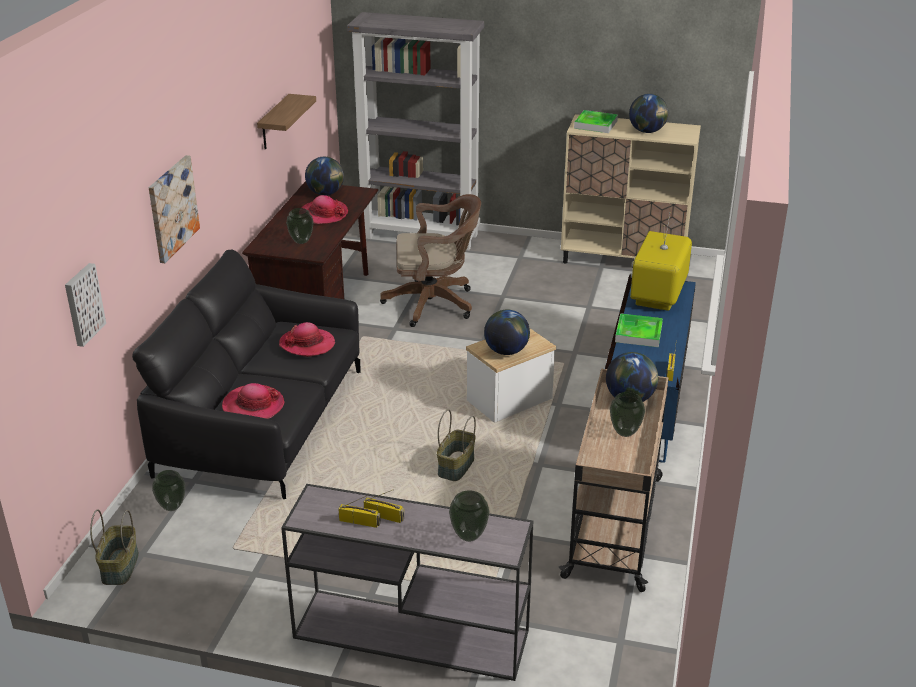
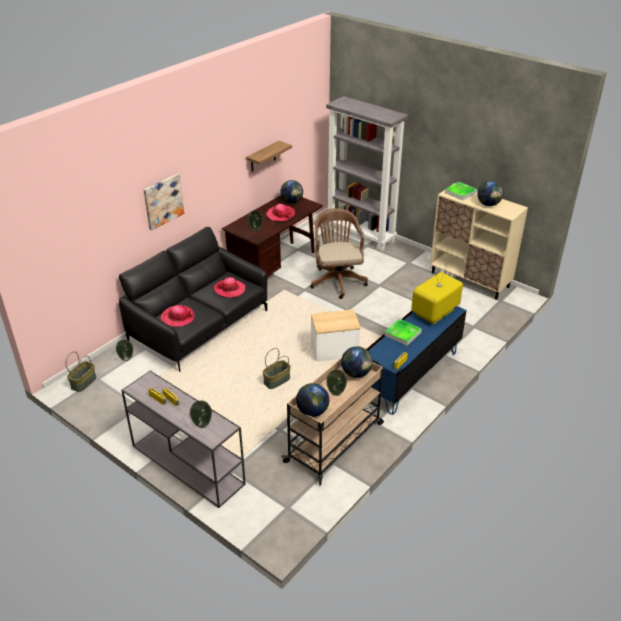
camera: 25 degrees right, 5 degrees up
picture [65,263,106,347] -> none
brown office chair [380,194,481,327] -> brown office chair turned 120 degrees counterclockwise [310,208,368,299]
globe [484,310,530,355] -> globe moved to [296,383,329,417]

